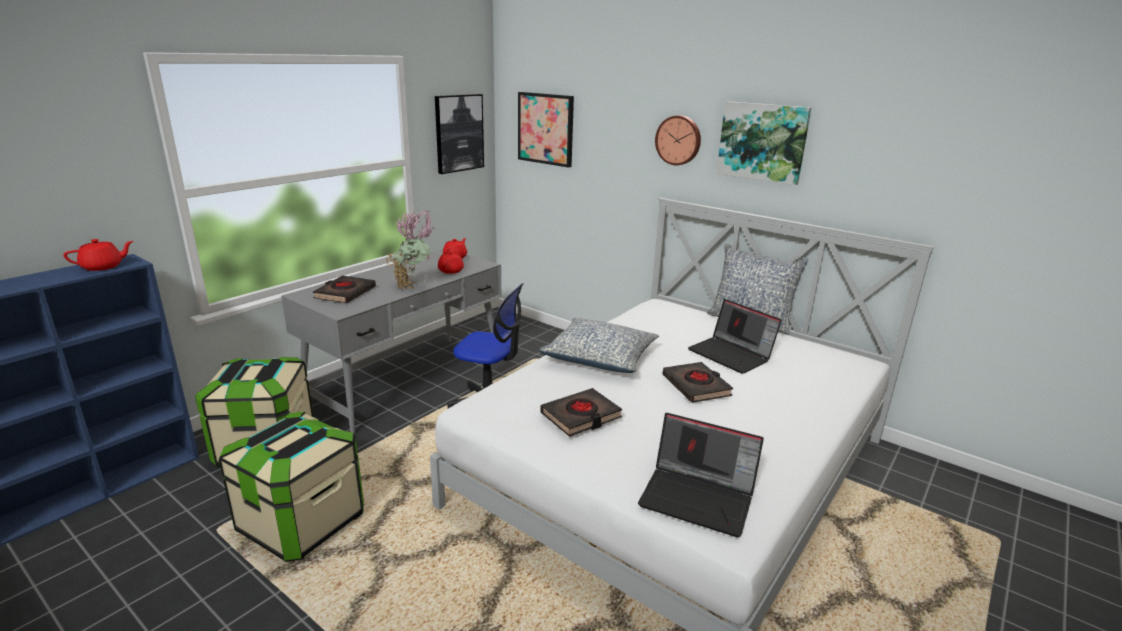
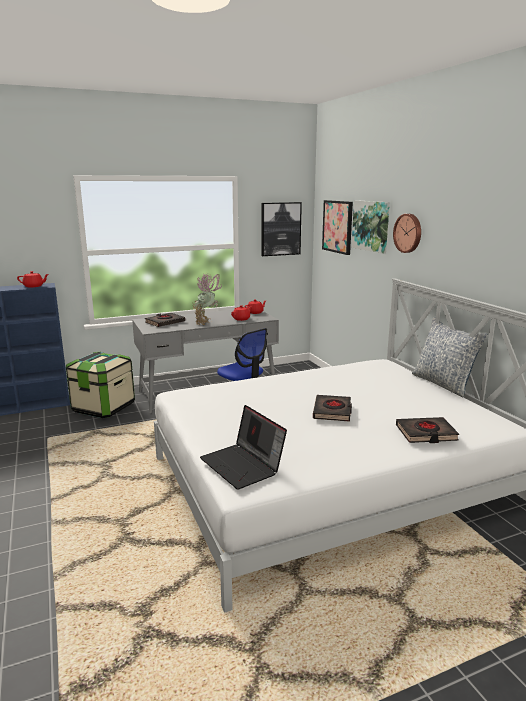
camera: 30 degrees right, 5 degrees down
storage box [219,411,364,562] -> none
pillow [539,318,659,373] -> none
black book [540,388,622,437] -> black book moved to [396,417,459,443]
laptop [688,299,782,374] -> none
picture [716,101,812,185] -> picture moved to [352,200,390,254]

